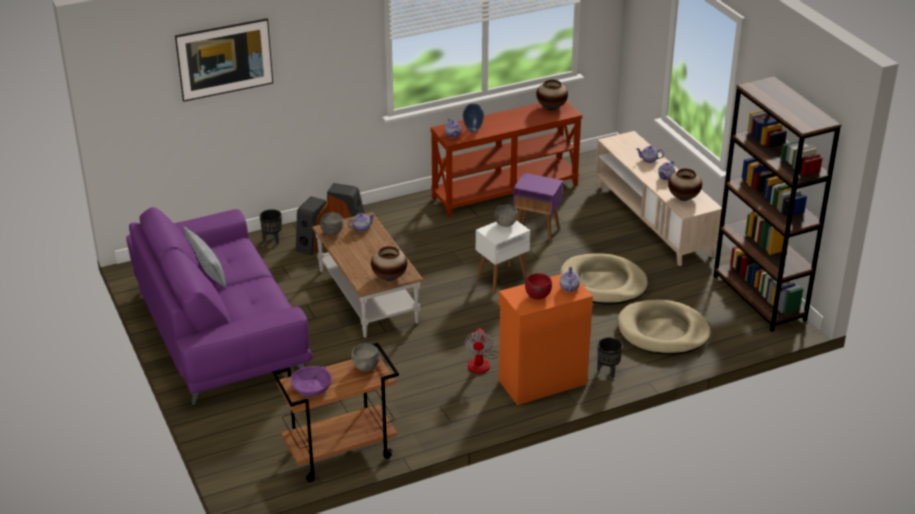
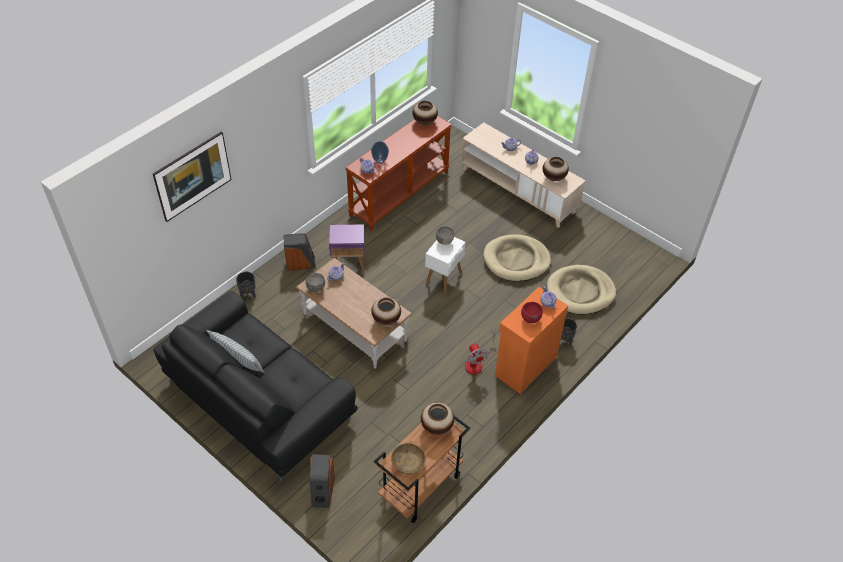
camera: 25 degrees left, 15 degrees up
purple sofa [126,207,313,405] -> black sofa [153,291,358,482]
purple bowl [290,366,332,396] -> brown bowl [391,441,426,474]
speaker [296,196,329,255] -> speaker moved to [310,454,335,508]
grey bowl [351,343,379,371] -> vase [421,402,454,435]
purple side table [513,173,563,243] -> purple side table moved to [329,224,365,274]
brown bookcase [713,76,842,332] -> none

